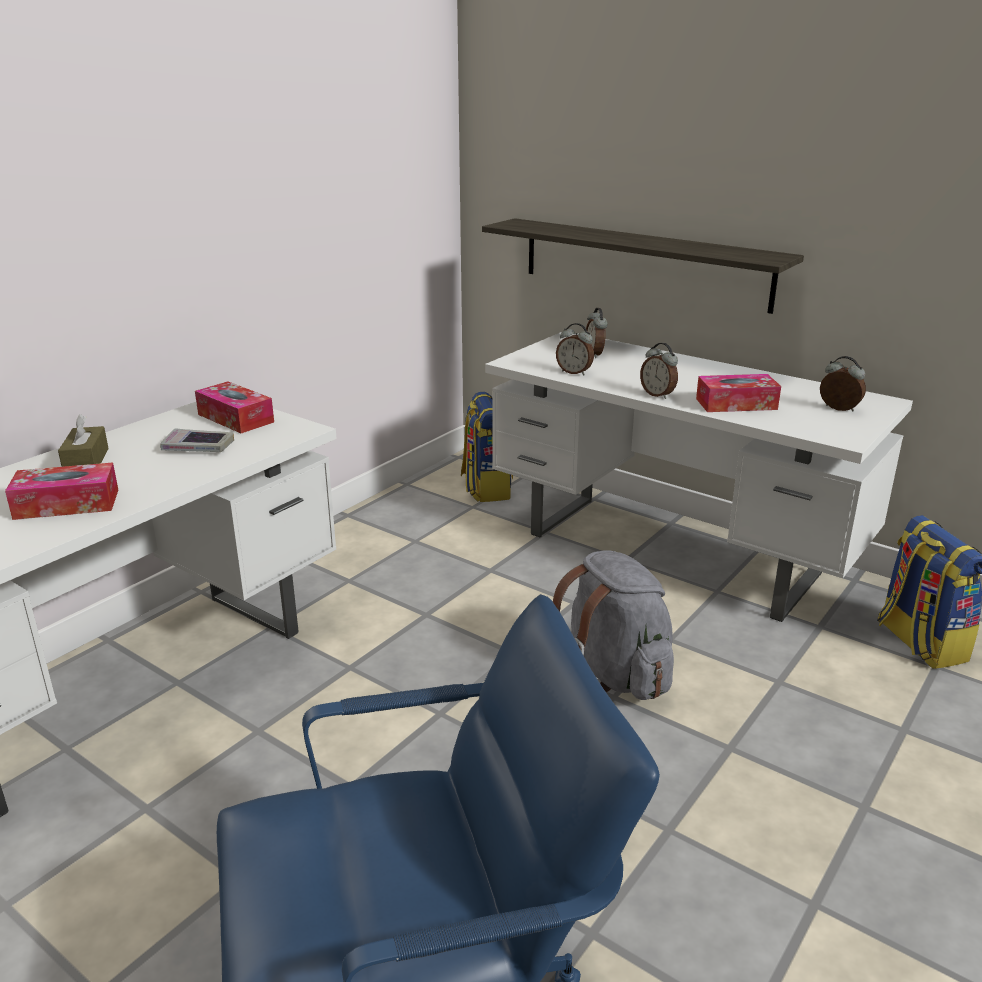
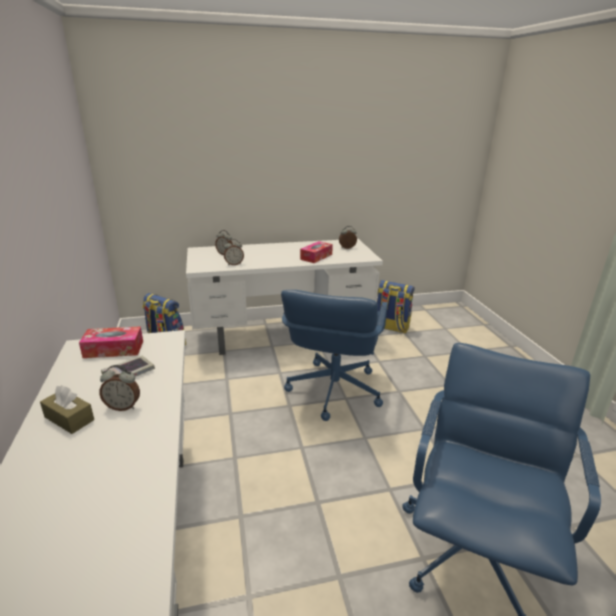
camera: 50 degrees left, 0 degrees up
tissue box [5,463,118,520] -> none
shelf [482,218,804,314] -> none
grey backpack [553,550,674,700] -> blue office chair [281,290,388,421]
alarm clock [640,343,678,399] -> alarm clock moved to [99,365,140,411]

